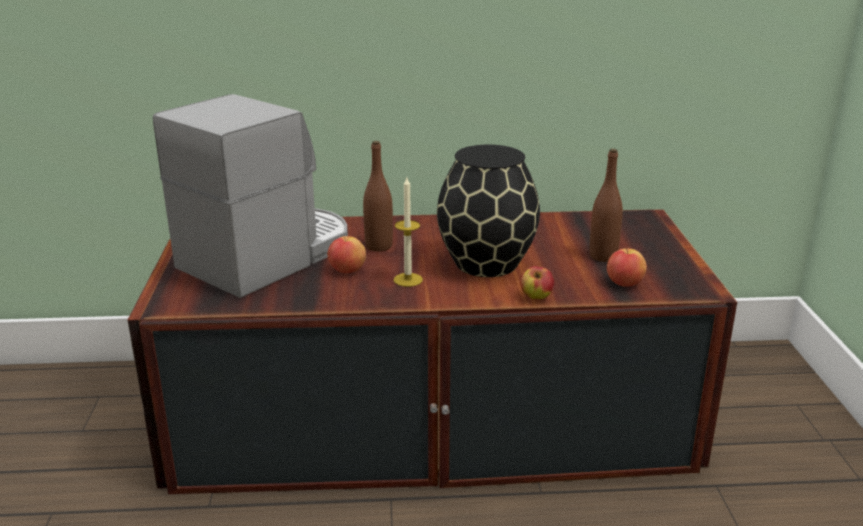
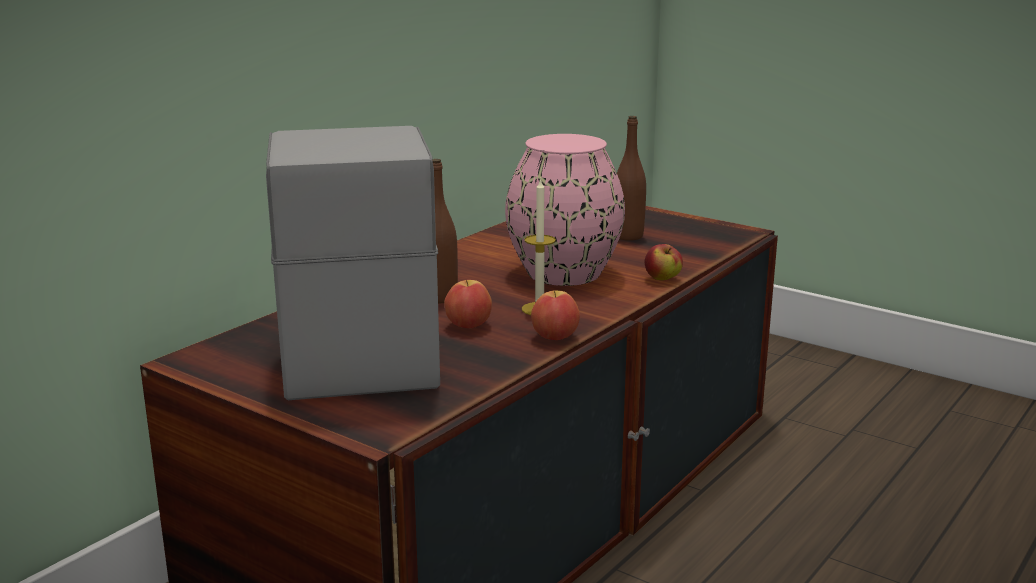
camera: 50 degrees left, 5 degrees down
black vase [437,145,540,277] -> pink vase [505,134,625,286]
apple [607,248,647,287] -> apple moved to [531,290,580,340]

